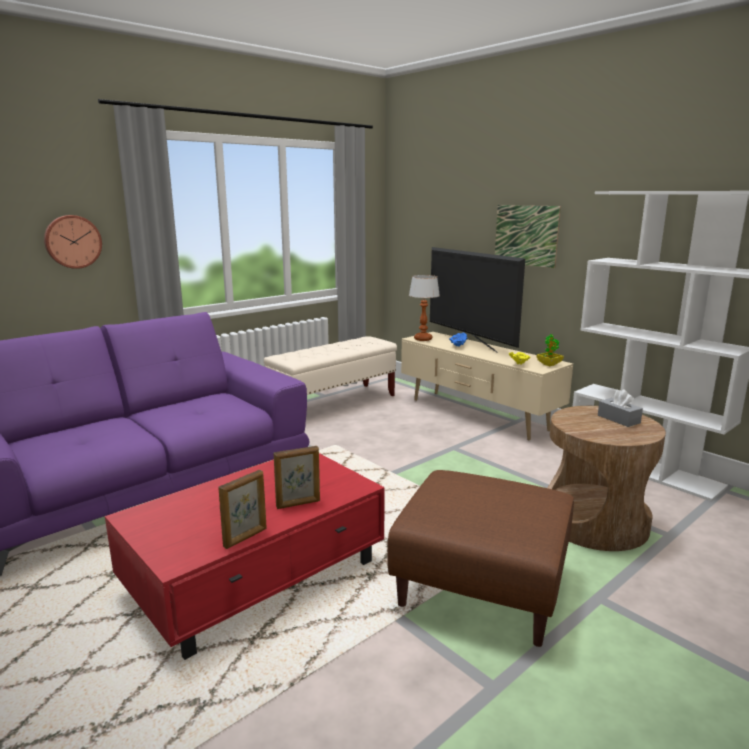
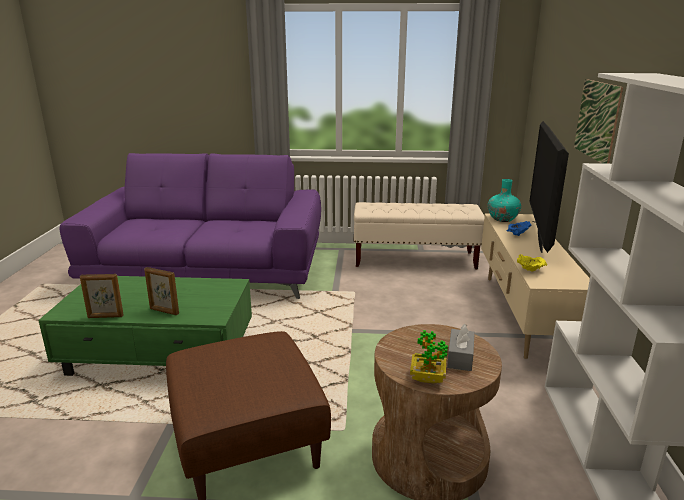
camera: 45 degrees right, 5 degrees up
wall clock [44,215,102,269] -> none
red coffee table [105,453,385,660] -> green coffee table [38,276,252,376]
table lamp [409,275,440,341] -> turquoise vase [488,179,521,222]
potted plant [537,334,564,366] -> potted plant moved to [410,330,448,384]

